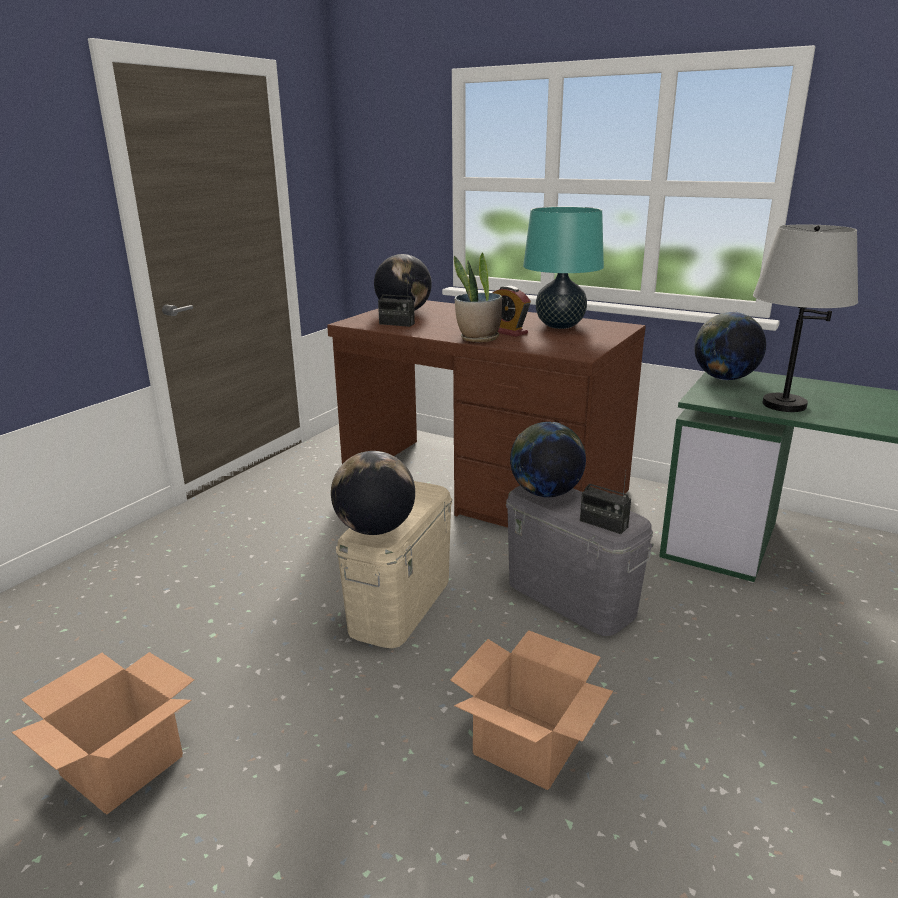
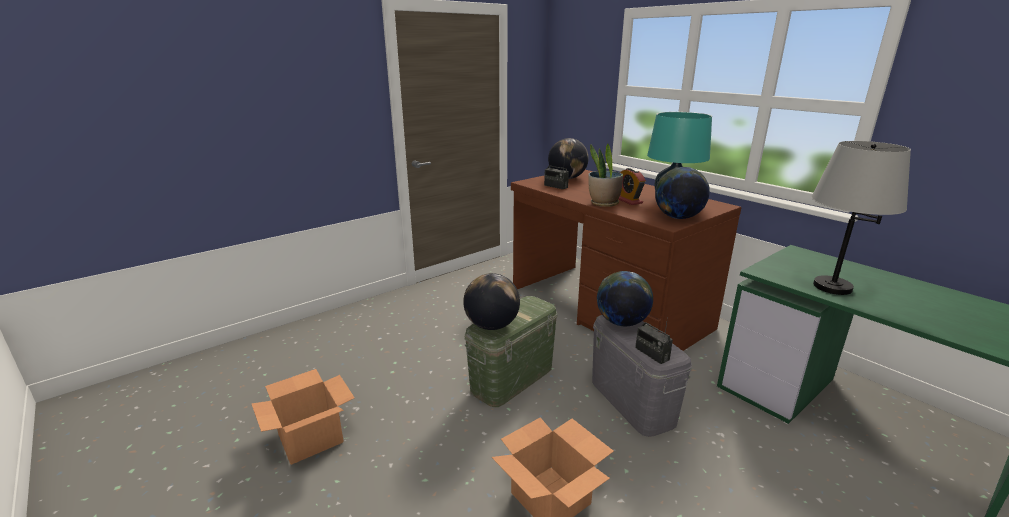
camera: 20 degrees right, 0 degrees up
beige storage box [336,481,452,648] -> green storage box [465,296,557,407]
globe [694,312,766,380] -> globe moved to [655,167,710,219]

